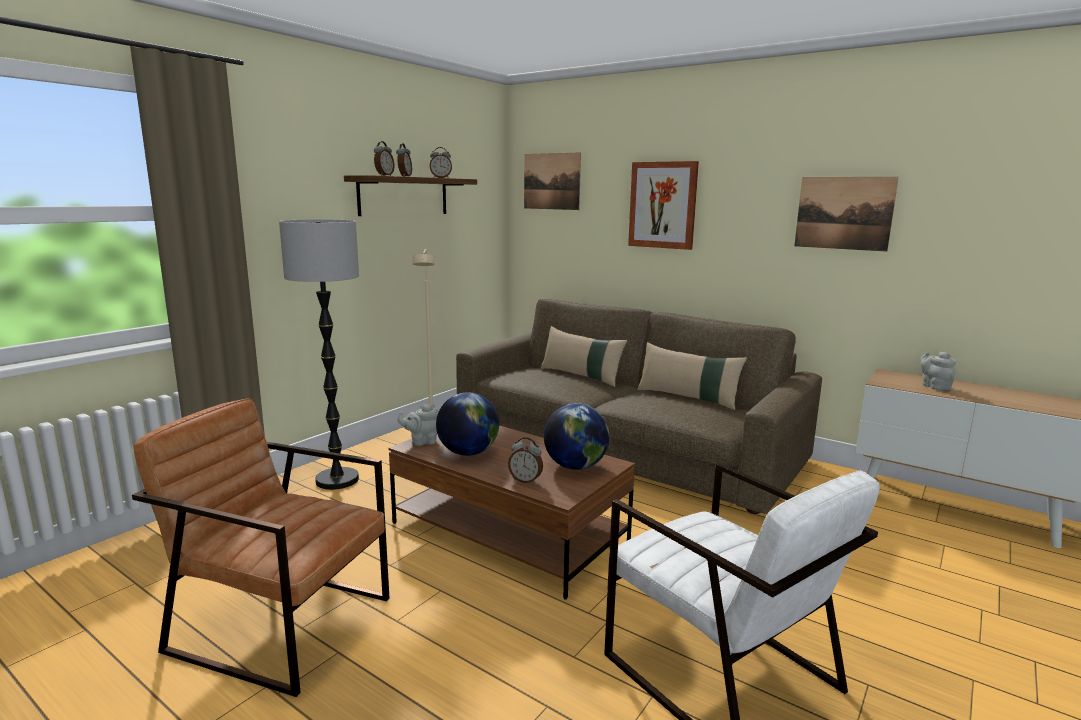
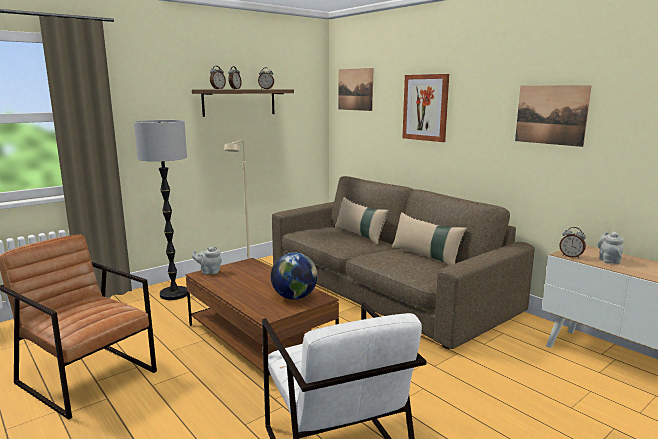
camera: 15 degrees right, 0 degrees up
globe [436,392,499,456] -> none
alarm clock [508,437,543,484] -> alarm clock moved to [559,227,586,259]

